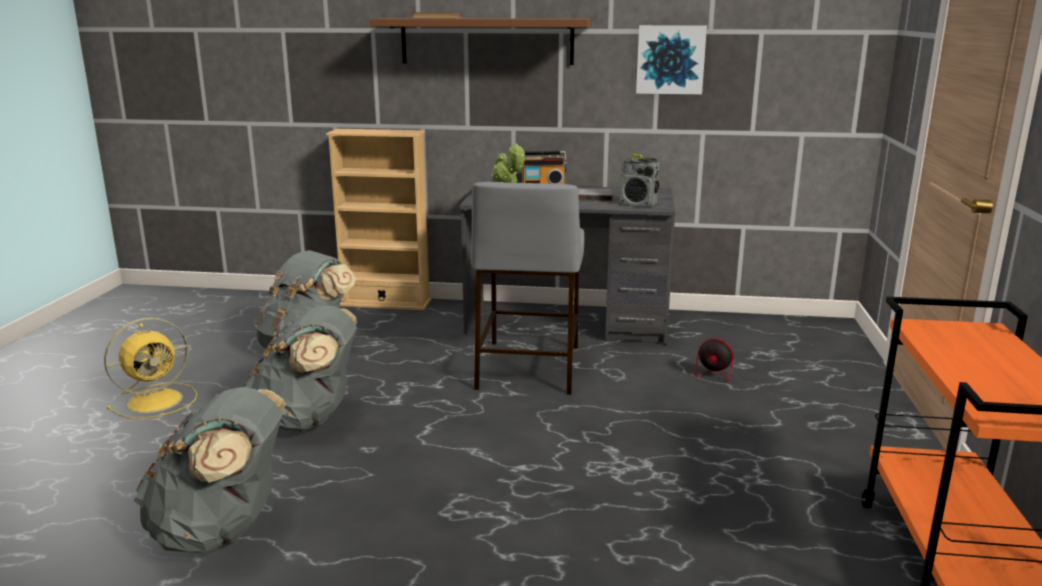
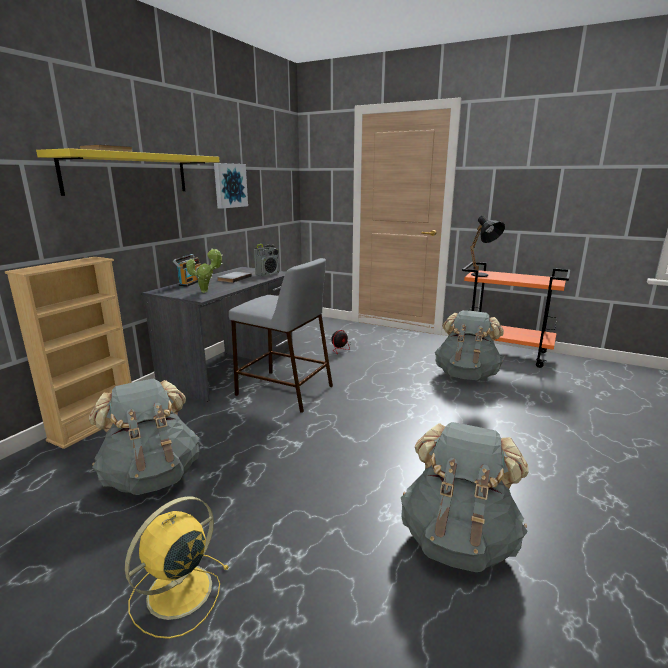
camera: 70 degrees left, 0 degrees up
yellow fan [104,317,197,419] -> yellow fan turned 120 degrees counterclockwise [125,496,229,639]
grey backpack [245,305,357,432] -> grey backpack moved to [435,310,504,380]
brown shelf [370,18,591,65] -> yellow shelf [36,148,219,196]
none -> black table lamp [470,215,505,277]

